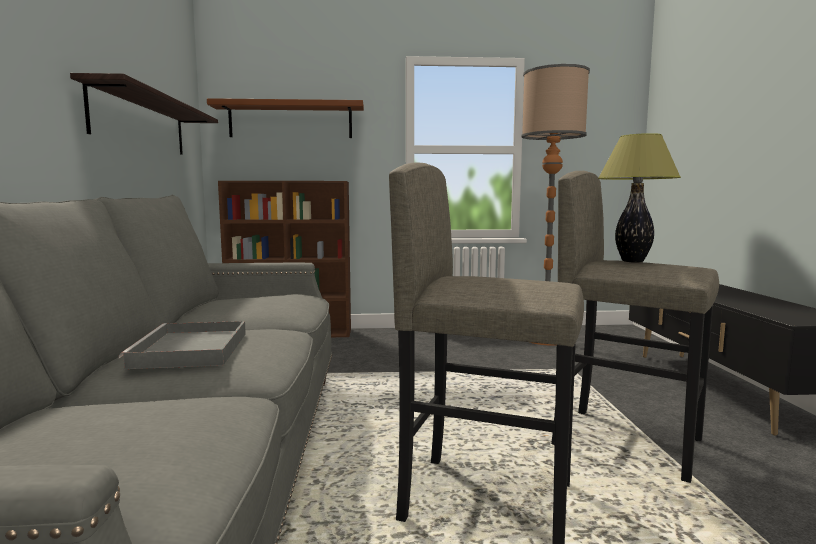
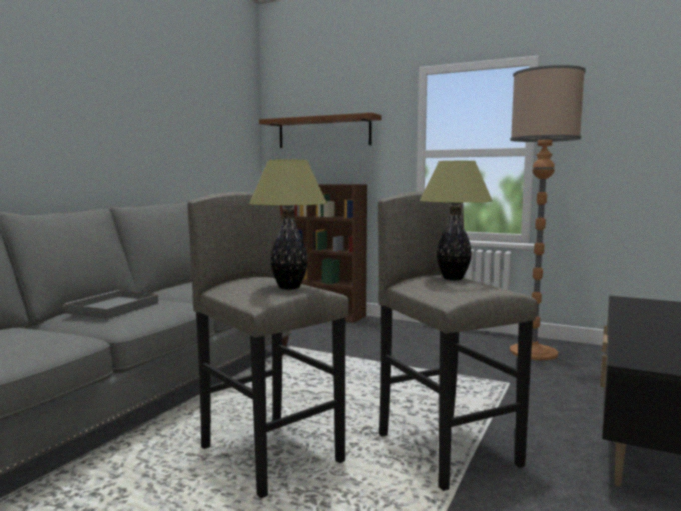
camera: 30 degrees right, 0 degrees up
shelf [70,73,218,155] -> none
none -> table lamp [249,160,327,290]

